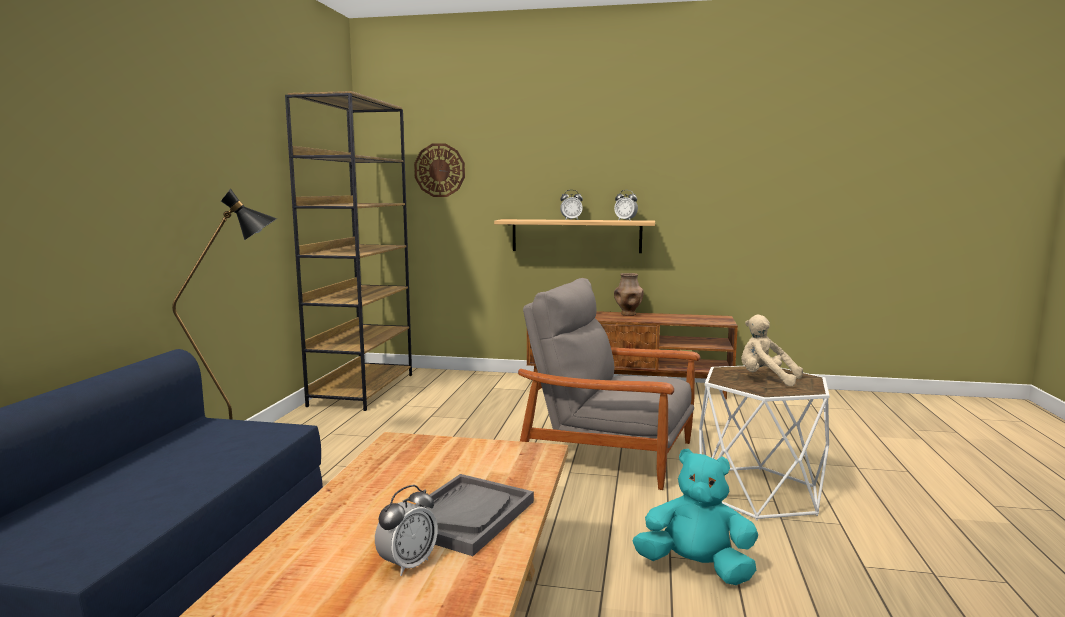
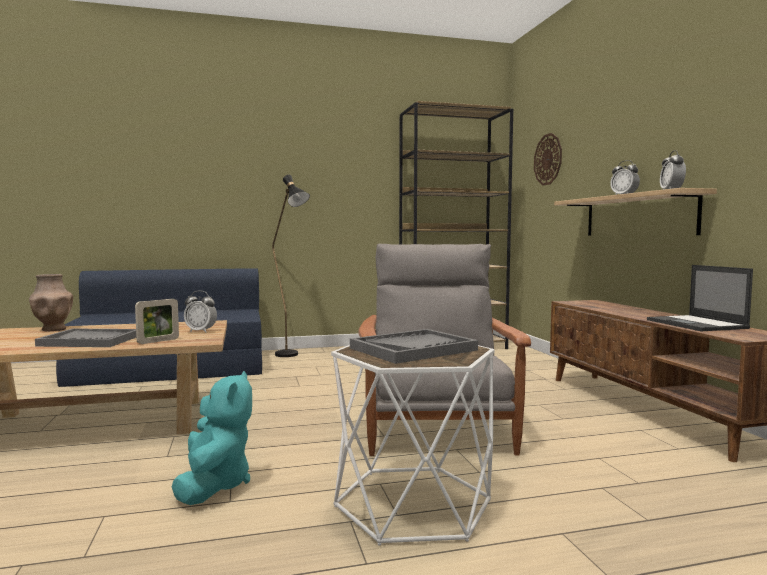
camera: 65 degrees right, 5 degrees down
alarm clock [375,485,438,576] -> alarm clock moved to [184,291,217,333]
brown vase [614,273,644,316] -> brown vase moved to [29,274,73,331]
beige plush toy [741,315,803,386] -> grey tray [350,329,478,364]
none -> picture frame [135,299,179,344]
none -> laptop [647,265,753,331]

